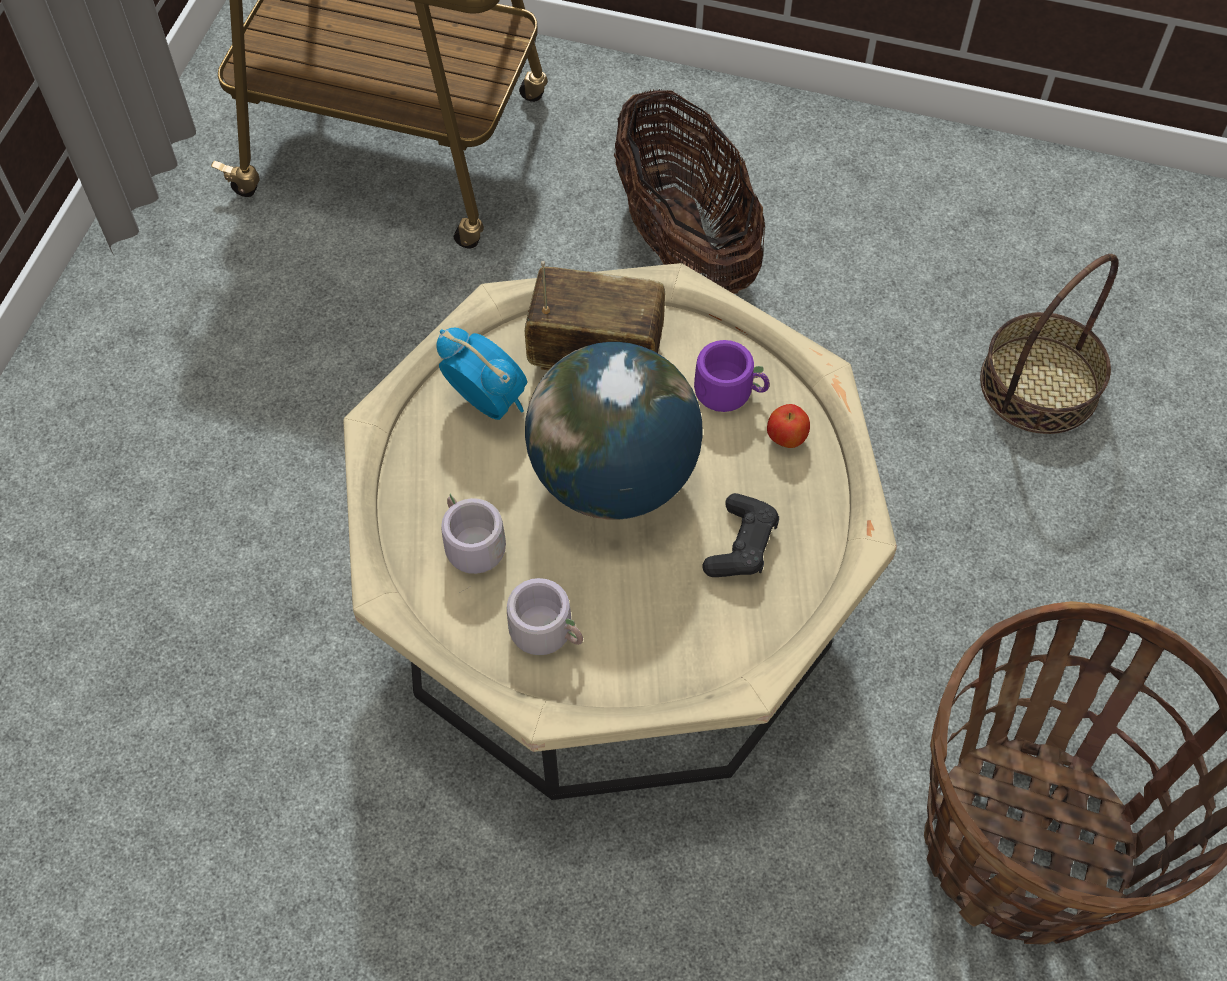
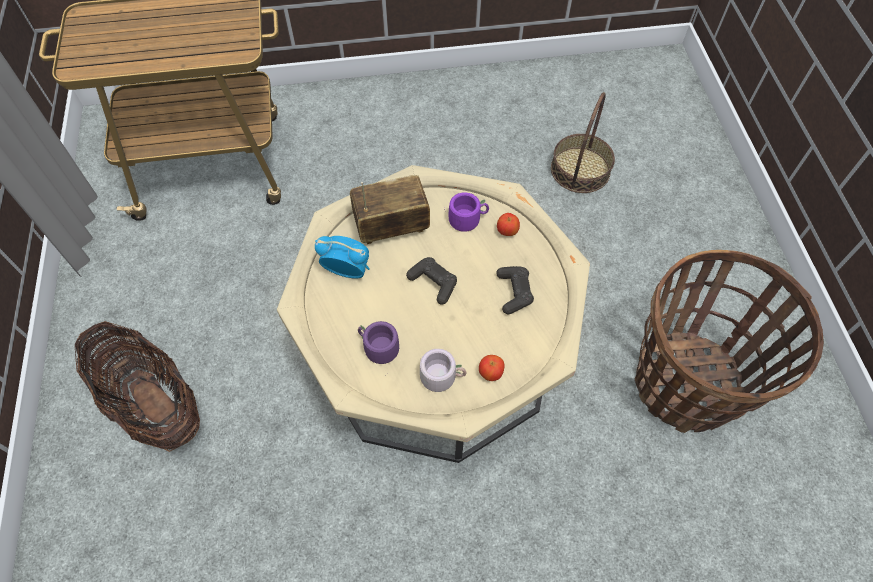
camera: 25 degrees left, 0 degrees up
grey mug [441,493,506,593] -> purple mug [358,321,399,375]
globe [525,342,703,520] -> black game controller [406,257,457,305]
basket [614,89,765,294] -> basket moved to [75,321,200,452]
none -> apple [479,355,505,381]

